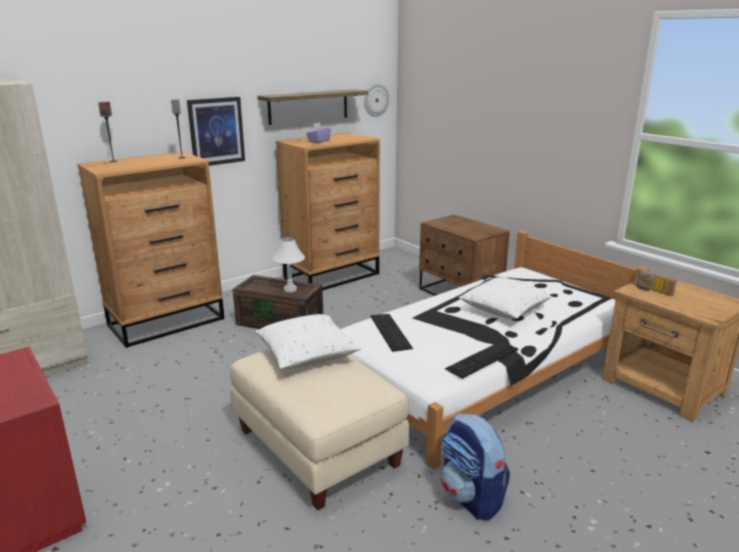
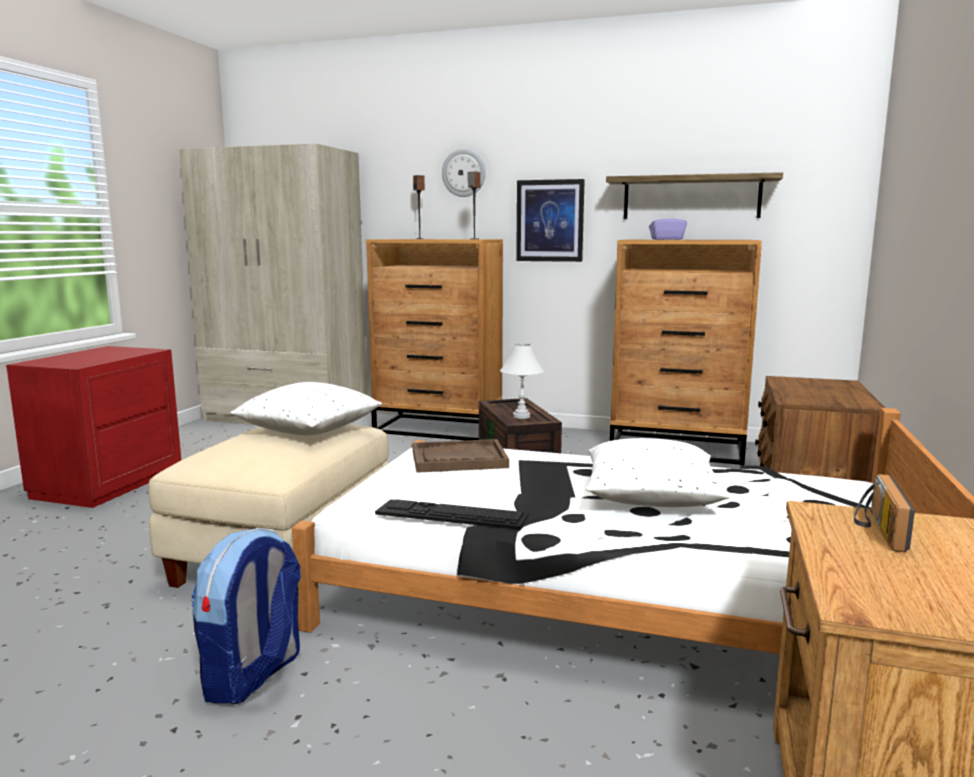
camera: 55 degrees right, 10 degrees down
wall clock [364,83,389,117] -> wall clock moved to [442,149,486,197]
keyboard [371,314,413,352] -> brown tray [412,439,509,473]

